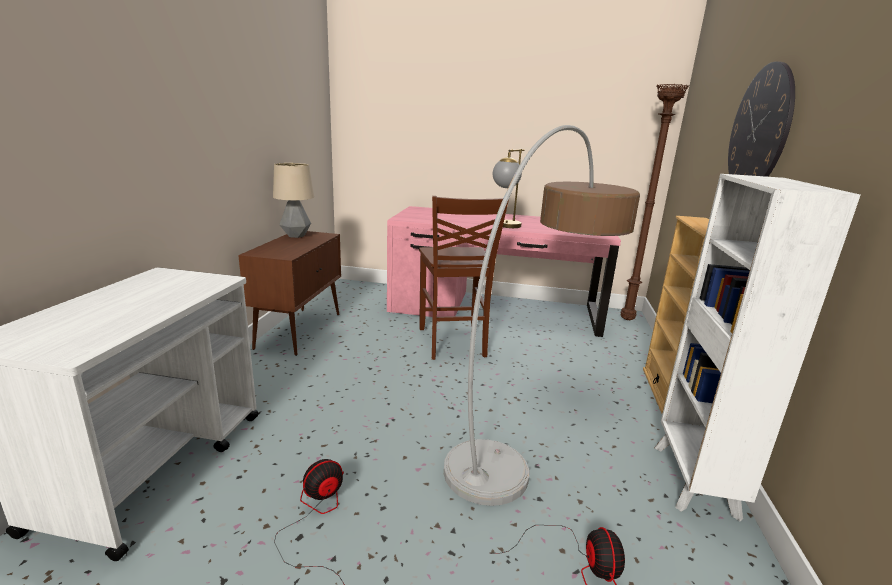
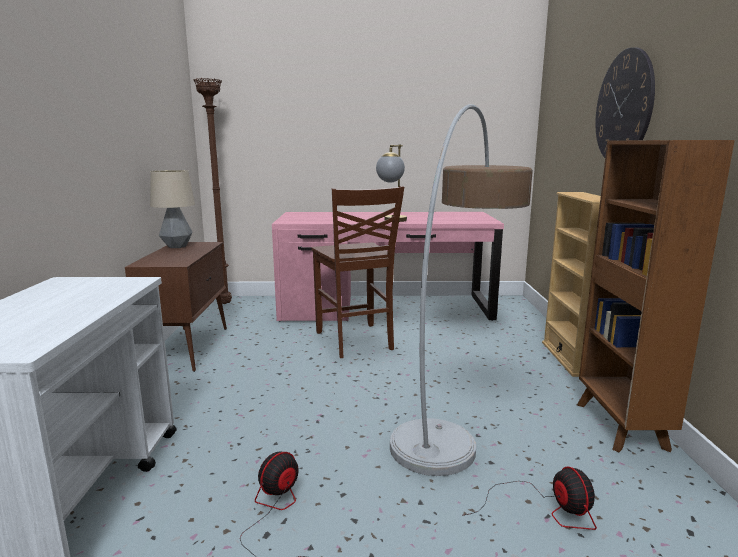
camera: 10 degrees left, 5 degrees down
brown floor lamp [621,84,689,320] -> brown floor lamp moved to [194,78,232,304]
white bookcase [654,174,860,521] -> brown bookcase [577,140,735,452]

